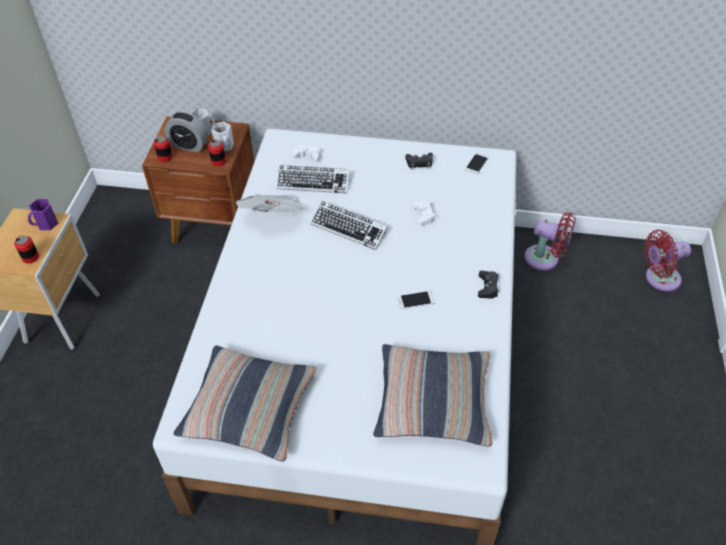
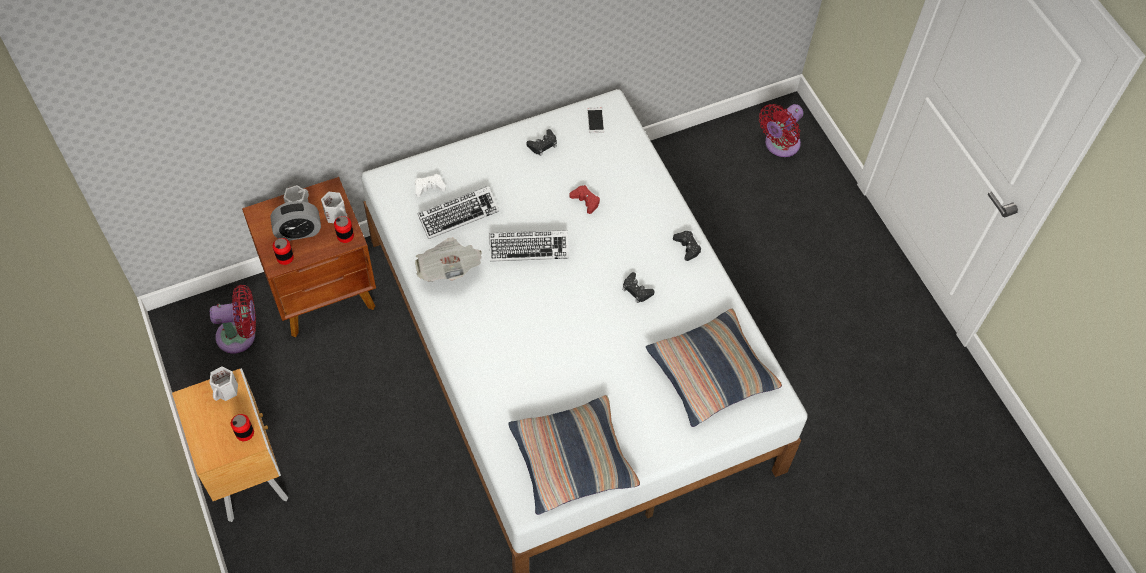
camera: 35 degrees left, 10 degrees up
purple mug [28,199,58,230] -> white mug [209,366,238,401]
phone [398,291,435,309] -> black game controller [622,272,655,303]
white game controller [412,200,435,226] -> red game controller [570,185,600,214]
red fan [524,212,576,271] -> red fan moved to [210,285,256,353]

